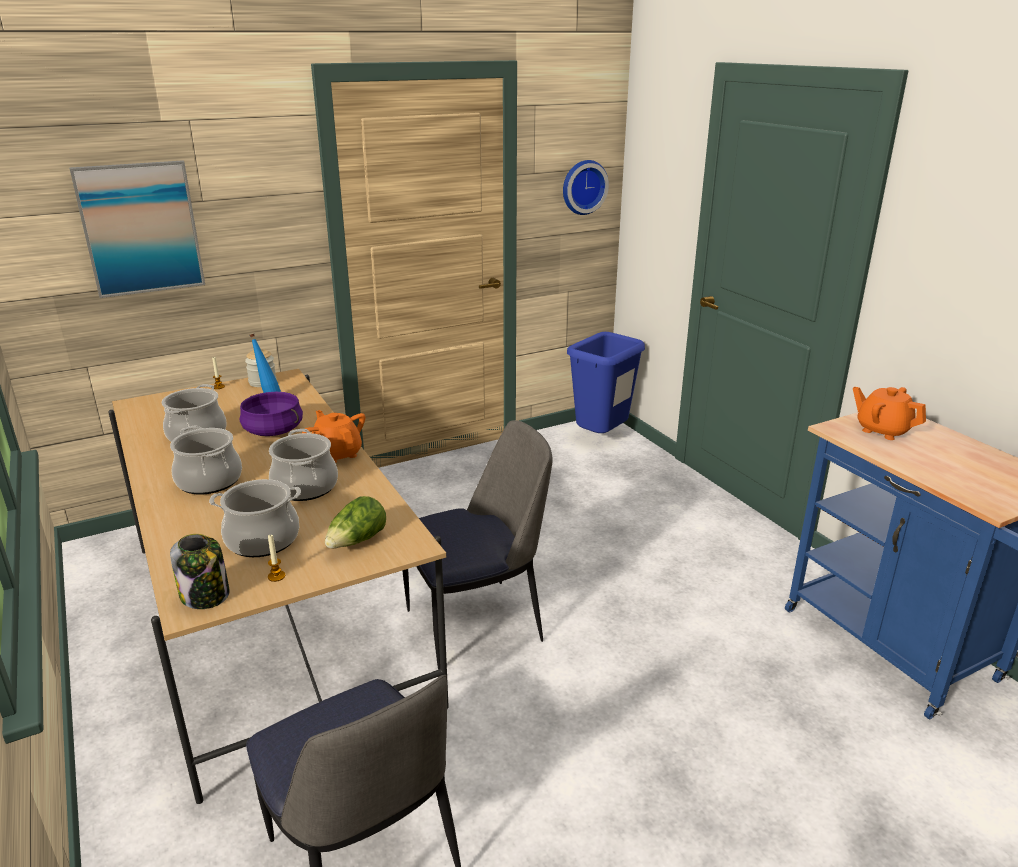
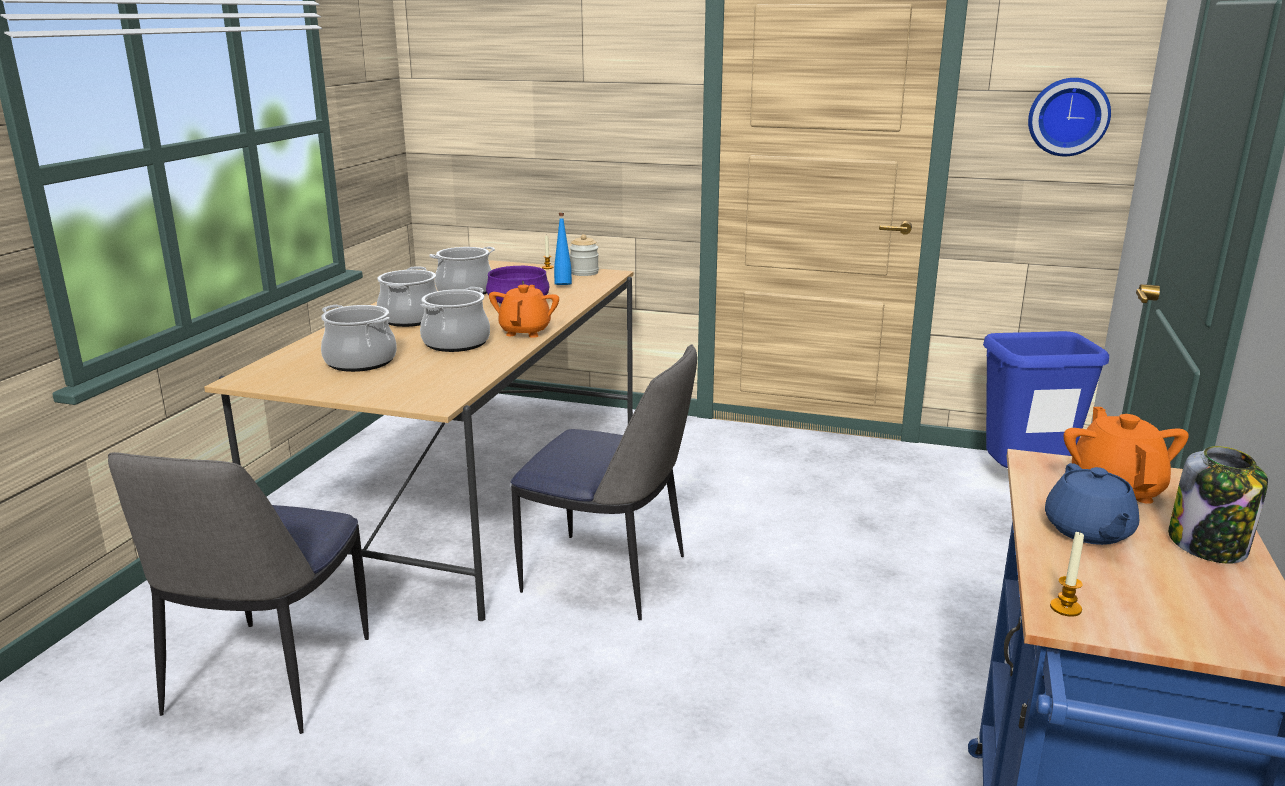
camera: 45 degrees right, 5 degrees down
picture [69,160,205,298] -> none
jar [170,534,229,609] -> jar moved to [1168,446,1268,563]
candle [268,535,285,582] -> candle moved to [1050,532,1084,617]
lettuce [325,496,386,548] -> none
none -> blue teapot [1045,463,1139,545]

